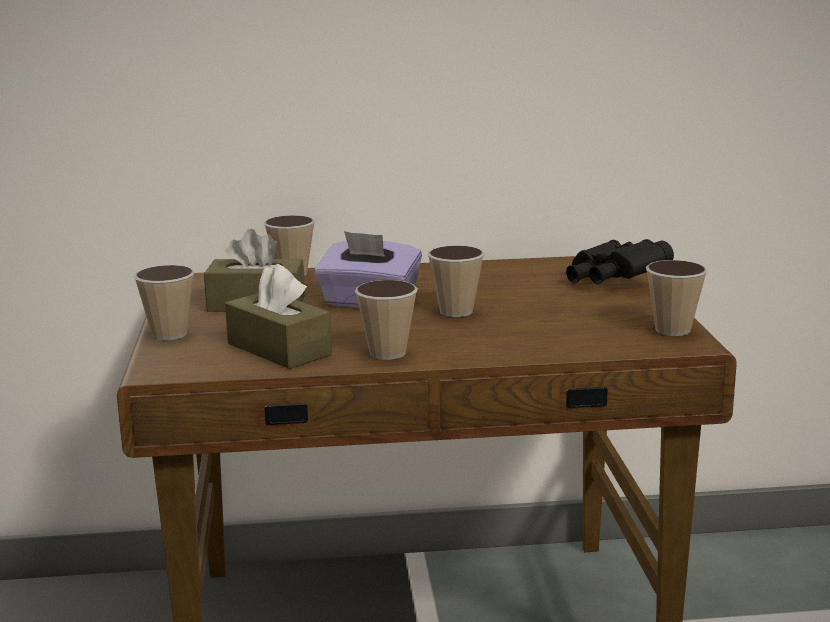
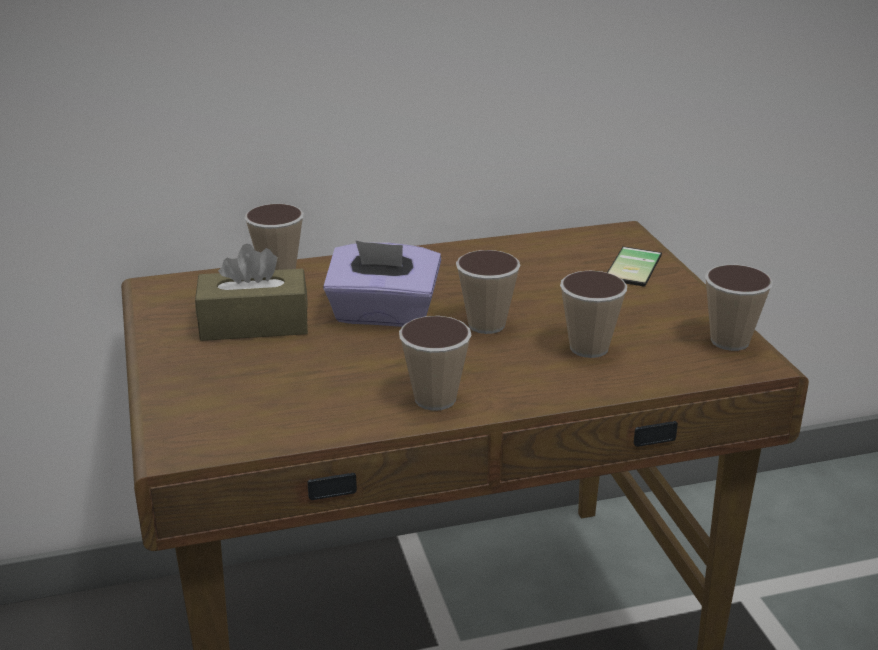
camera: 10 degrees left, 10 degrees up
cup [134,265,194,340] -> cup moved to [560,271,627,358]
brown tissue box [225,264,332,369] -> none
black binoculars [566,239,674,284] -> phone [607,246,662,287]

